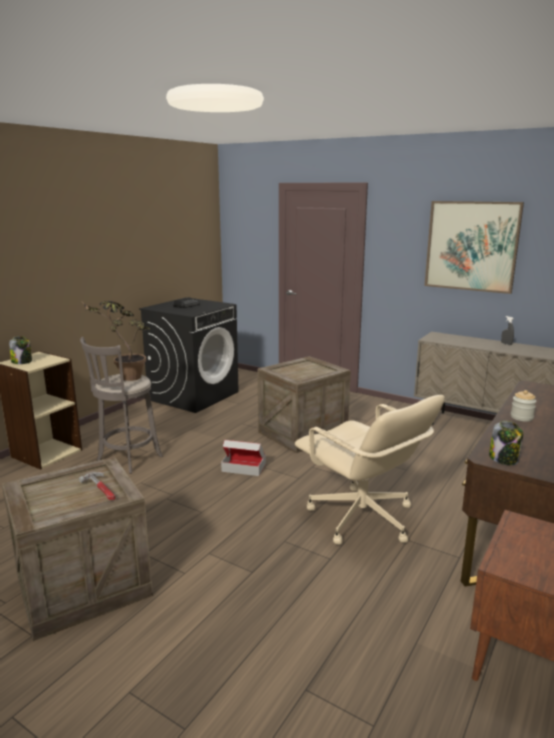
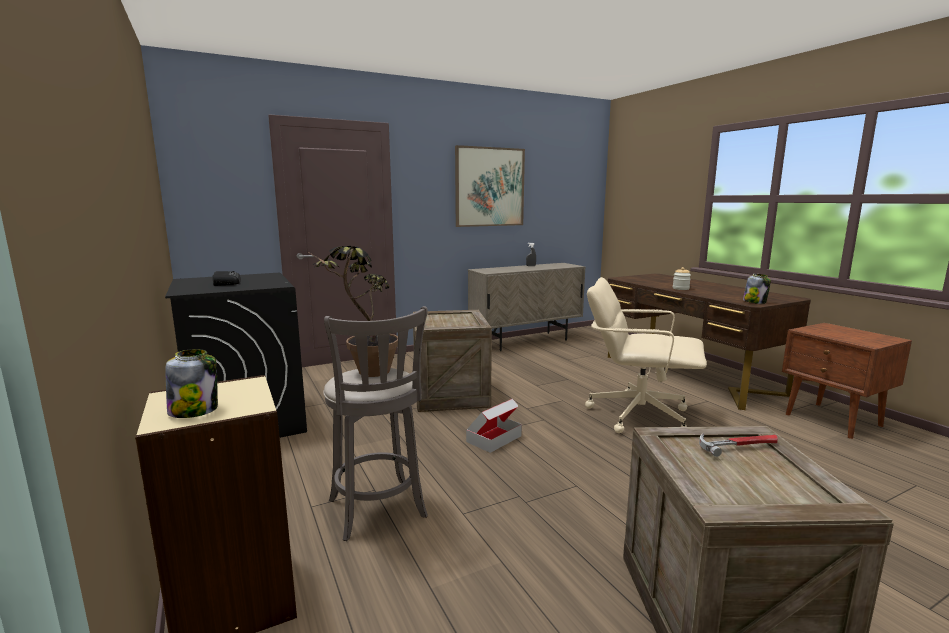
camera: 60 degrees left, 5 degrees down
beige office chair [295,395,445,545] -> beige office chair turned 150 degrees counterclockwise [585,277,707,433]

